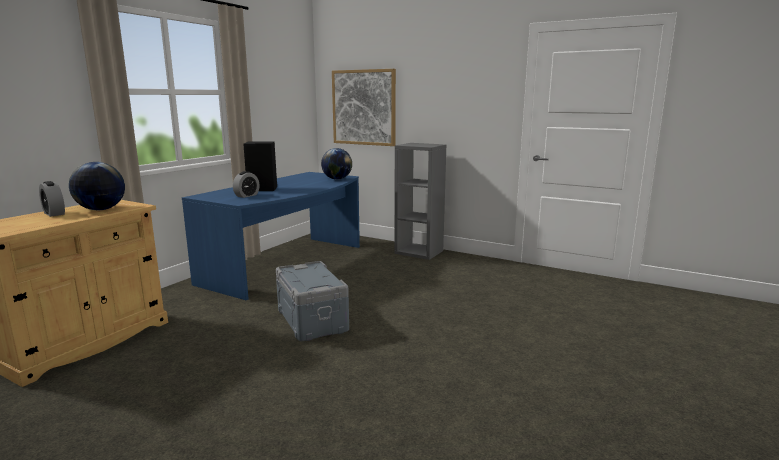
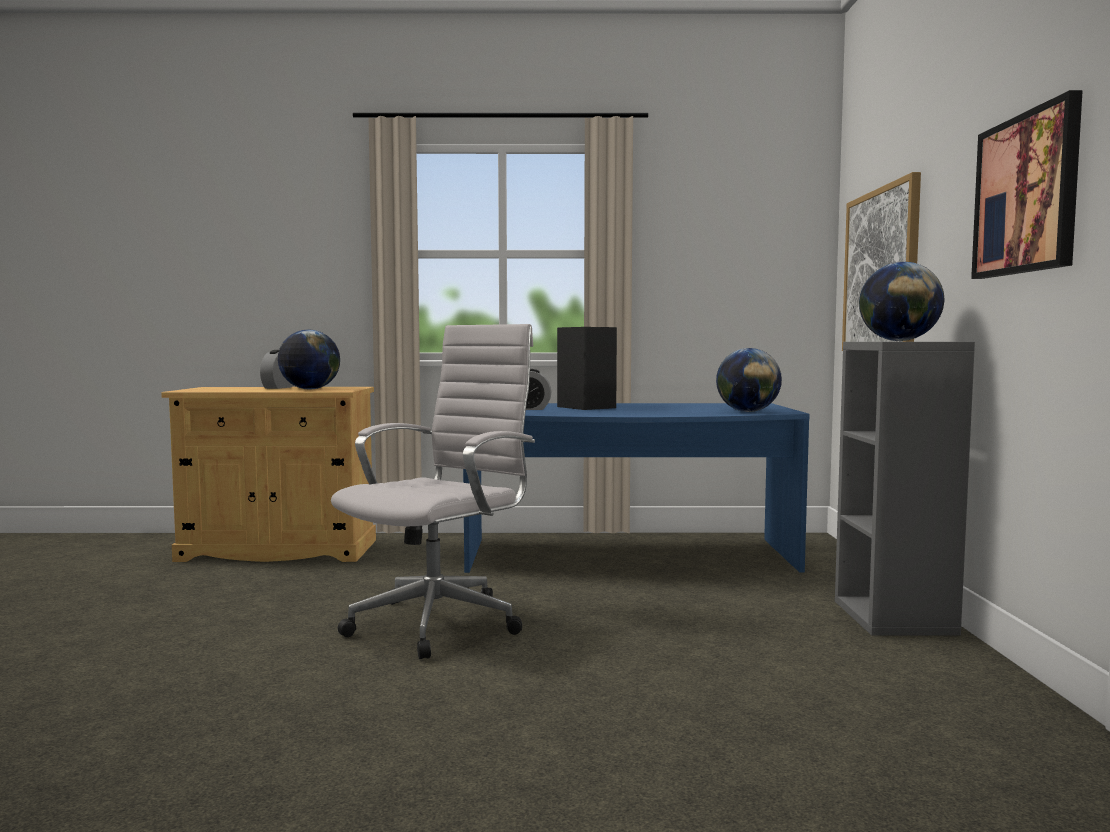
camera: 60 degrees right, 10 degrees down
grey storage box [276,261,349,341] -> white office chair [331,324,535,659]
none -> globe [859,262,944,341]
none -> picture [971,90,1083,279]

